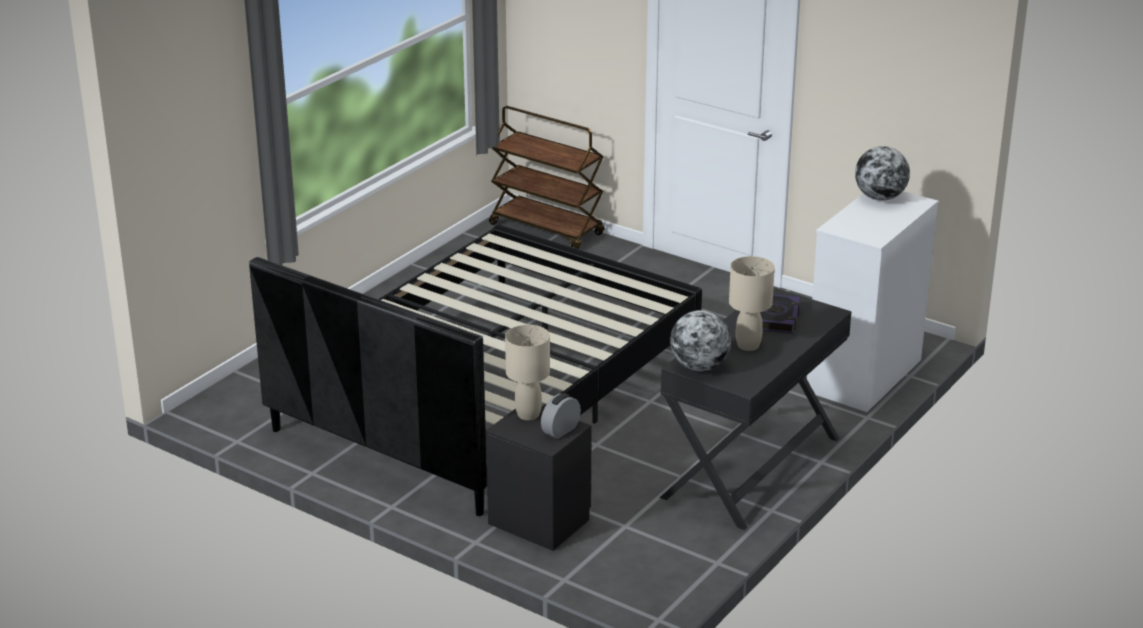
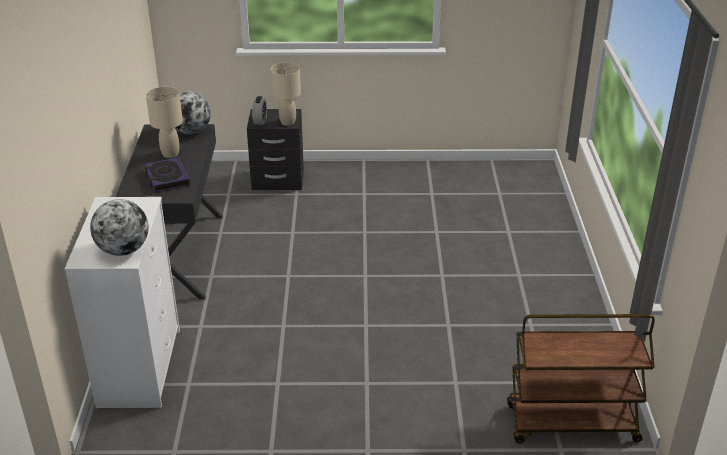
camera: 145 degrees right, 5 degrees up
black bed [249,225,702,516] -> none

